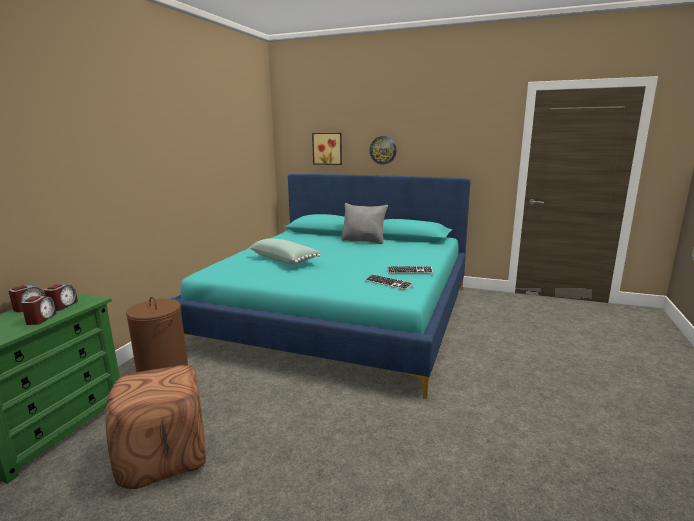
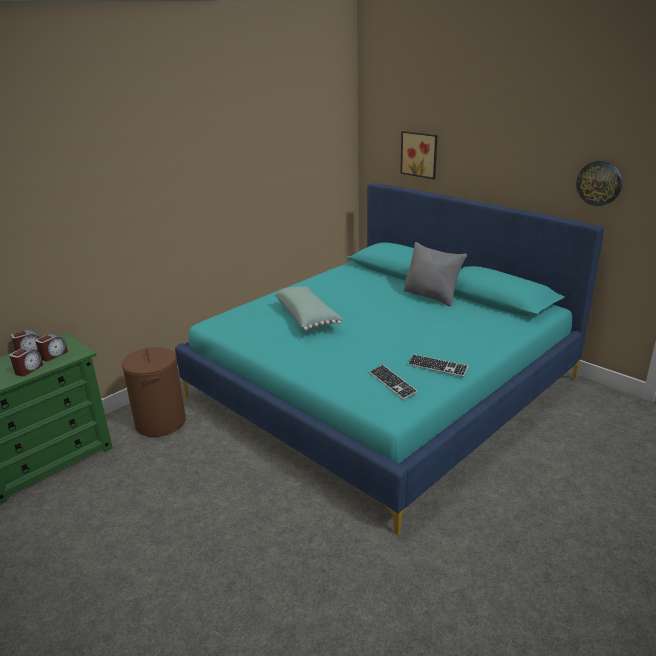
camera: 25 degrees right, 10 degrees up
brown ottoman [106,365,206,489] -> none
wall clock [370,136,397,164] -> wall clock moved to [576,161,622,206]

